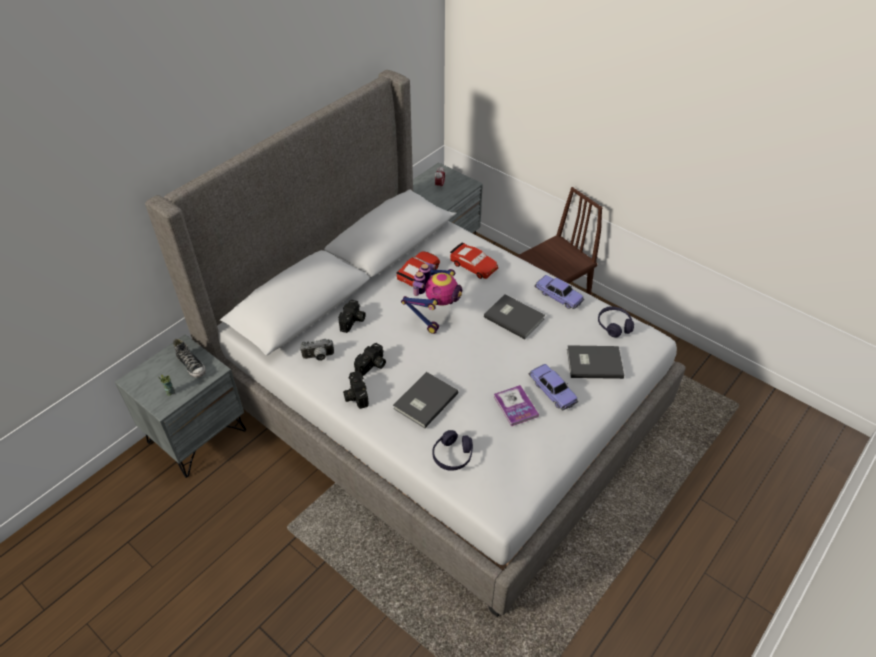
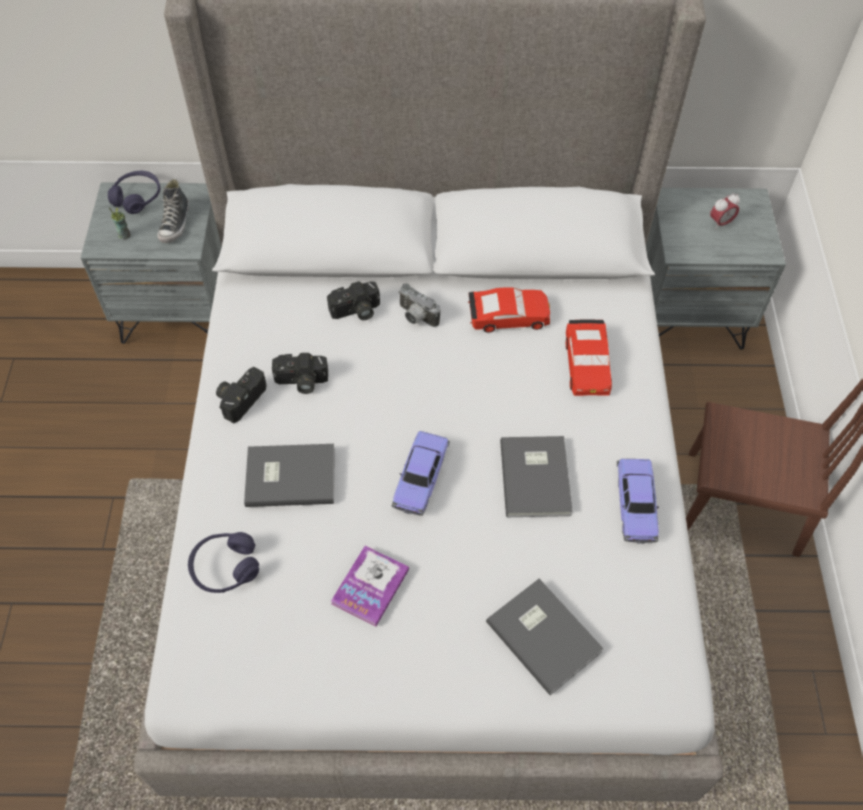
camera: 50 degrees right, 10 degrees up
camera [300,339,334,361] -> camera moved to [398,283,441,327]
toy robot [401,262,462,334] -> none
toy car [529,364,578,410] -> toy car moved to [392,431,450,516]
purple headphones [598,306,634,338] -> purple headphones moved to [108,171,160,214]

